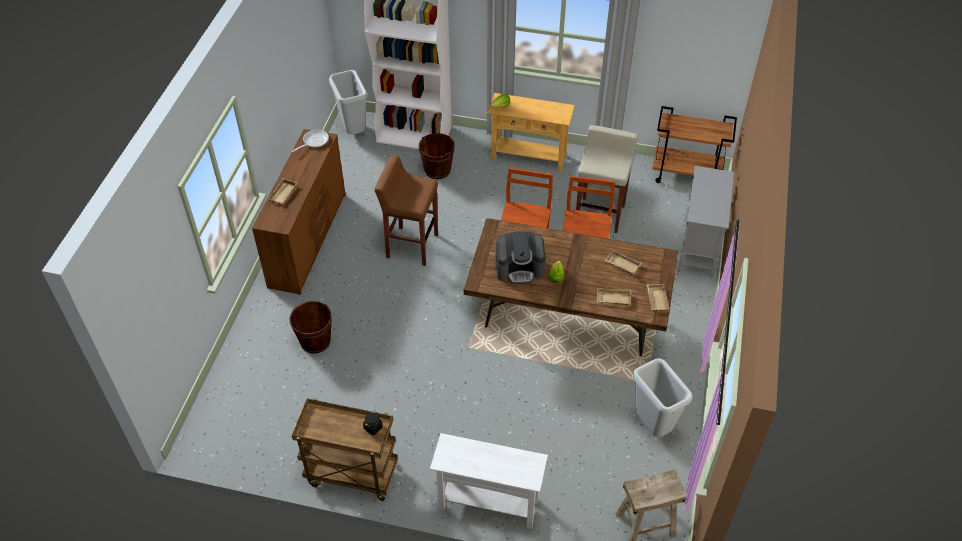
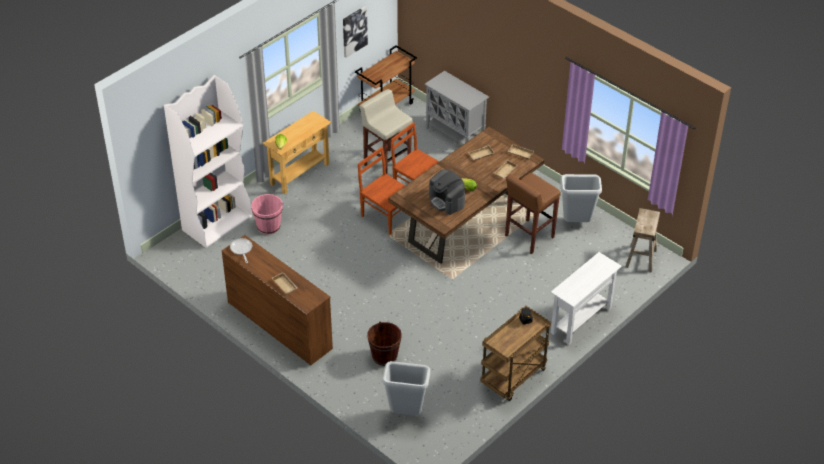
camera: 60 degrees left, 5 degrees down
grey trash can [329,70,368,135] -> grey trash can moved to [382,361,430,416]
brown stool [374,155,438,266] -> brown stool moved to [505,173,561,254]
brown bucket [419,133,455,179] -> pink bucket [251,194,283,234]
coffee machine [495,231,546,284] -> coffee machine turned 120 degrees clockwise [429,169,465,215]
none -> picture [343,6,368,58]

